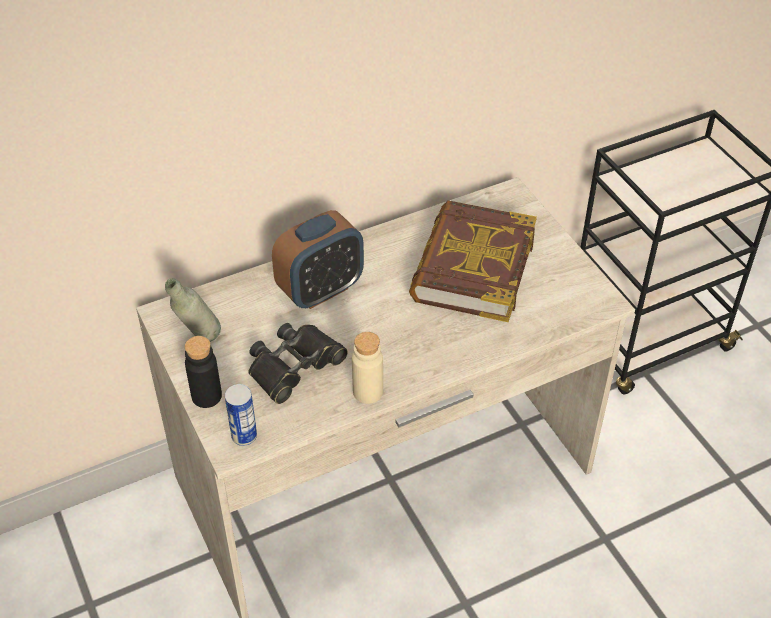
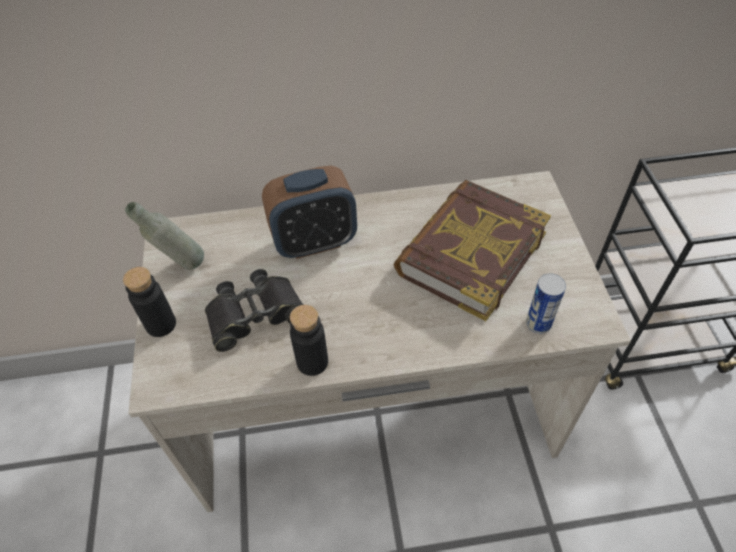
camera: 20 degrees right, 5 degrees up
can [225,384,257,446] -> can moved to [526,273,566,334]
beige bottle [352,332,383,404] -> black bottle [290,305,328,376]

